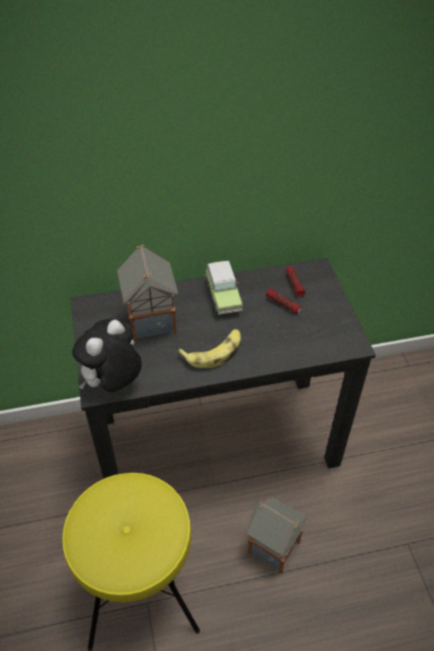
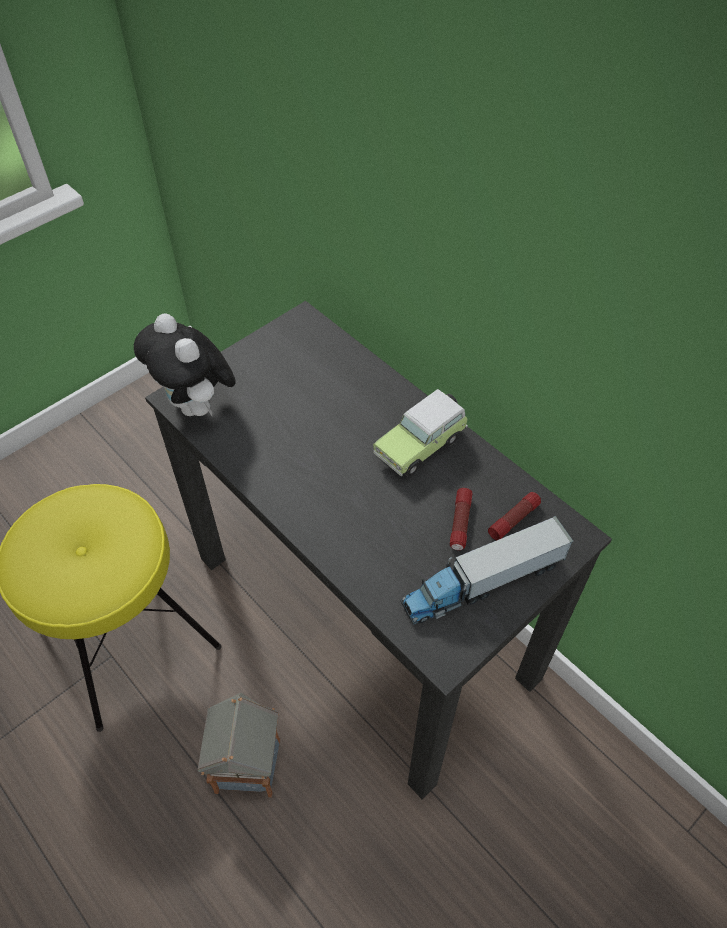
camera: 60 degrees right, 5 degrees up
plush toy [72,318,142,392] -> plush toy turned 135 degrees counterclockwise [134,313,236,416]
toy house [117,245,178,342] -> none
banana [178,329,241,368] -> none
none -> toy truck [400,516,573,625]

